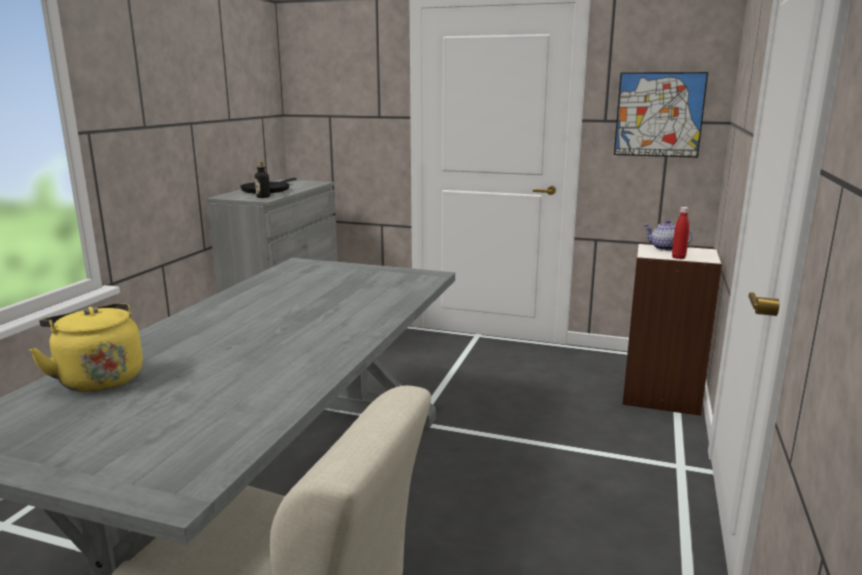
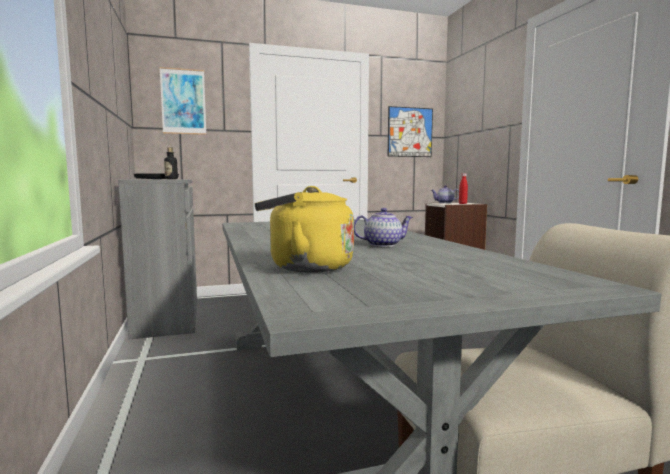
camera: 35 degrees left, 10 degrees down
none -> picture [160,67,206,135]
none -> teapot [354,208,413,247]

